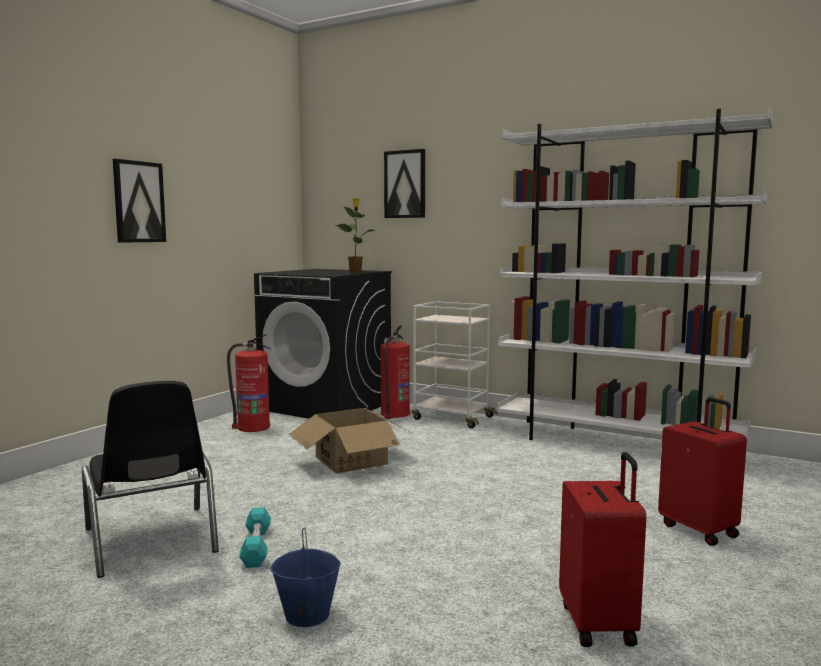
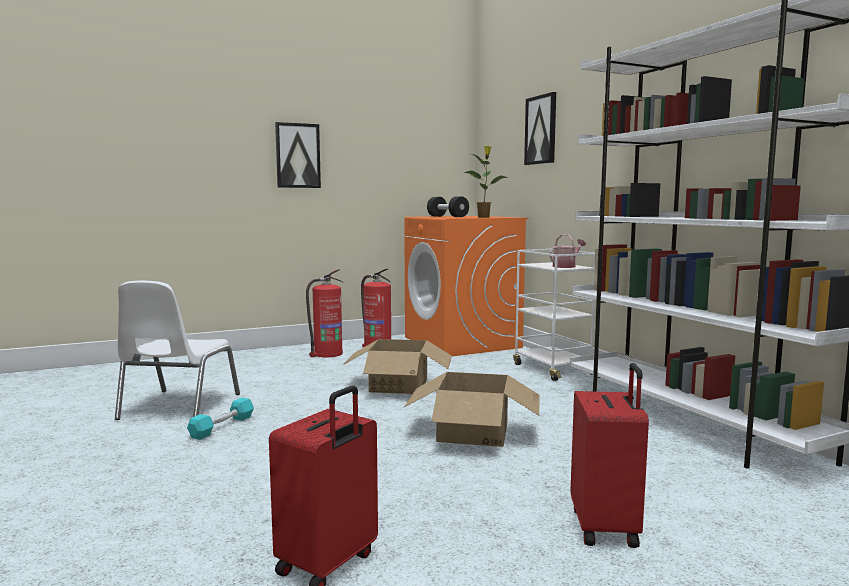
camera: 35 degrees right, 0 degrees up
black chair [82,381,219,578] -> white chair [115,281,240,420]
black washing machine [254,269,392,419] -> orange washing machine [404,216,529,356]
blue bucket [270,527,341,627] -> none
fire extinguisher [381,325,410,419] -> fire extinguisher moved to [306,269,343,357]
none -> cardboard box [404,372,540,447]
none -> black dumbbell [427,196,469,217]
none -> watering can [549,234,586,268]

